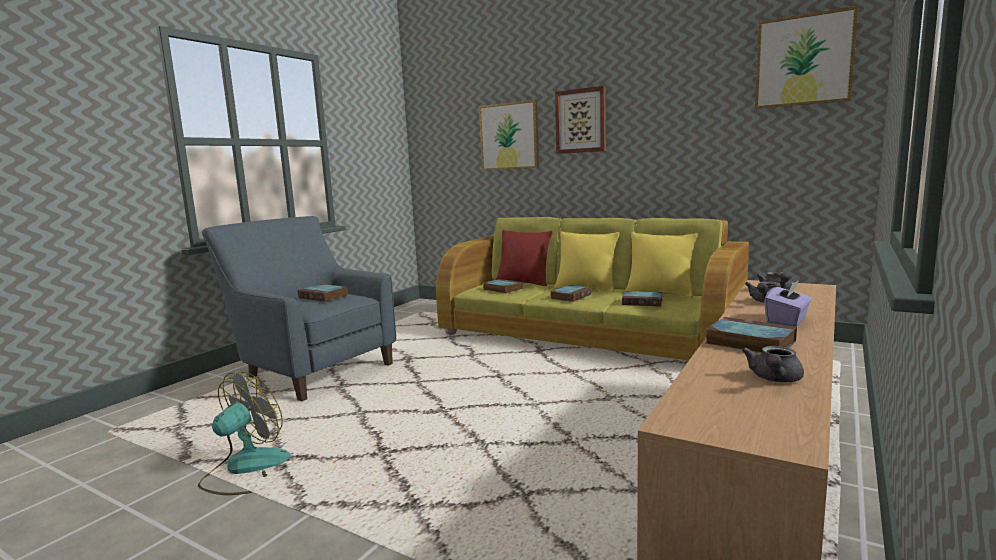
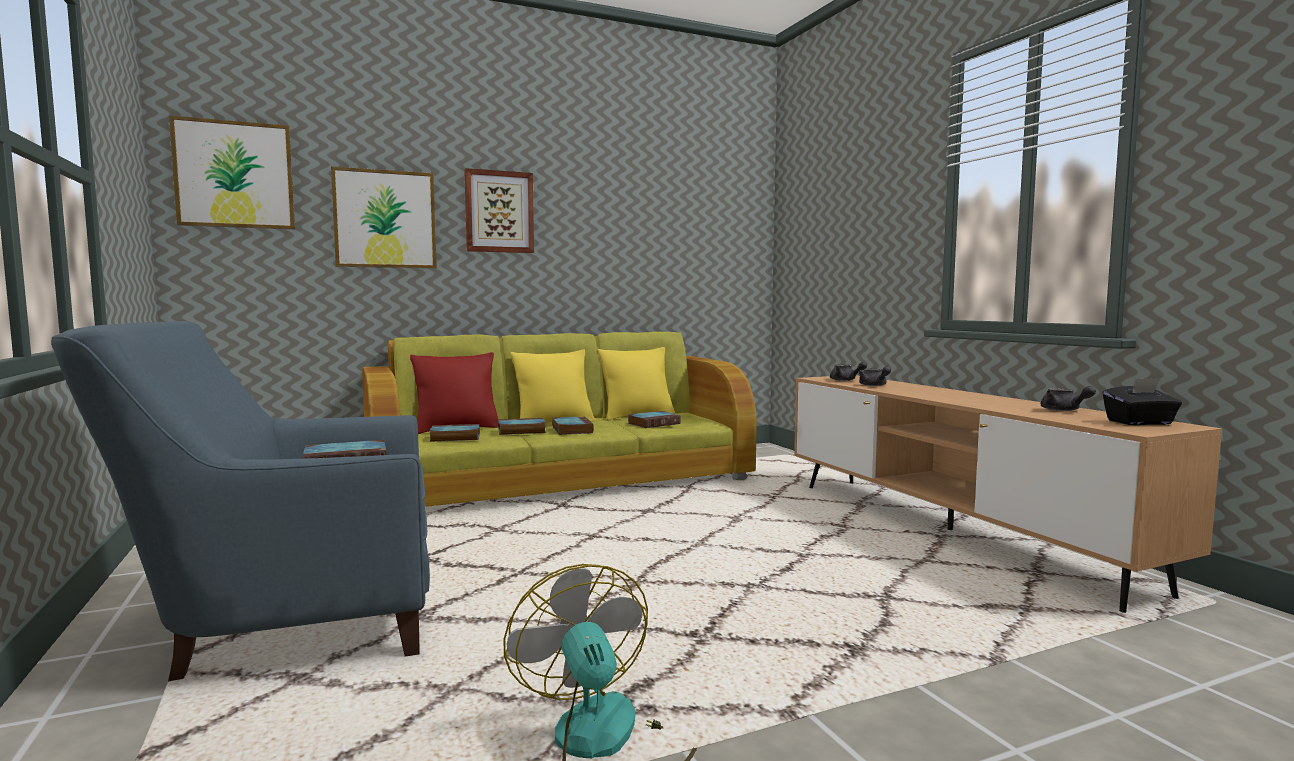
camera: 55 degrees left, 5 degrees down
book [706,317,797,353] -> book moved to [498,418,546,435]
picture [755,6,858,109] -> picture moved to [169,115,295,229]
purple tissue box [764,280,812,327] -> none
none -> black tissue box [1103,378,1182,425]

